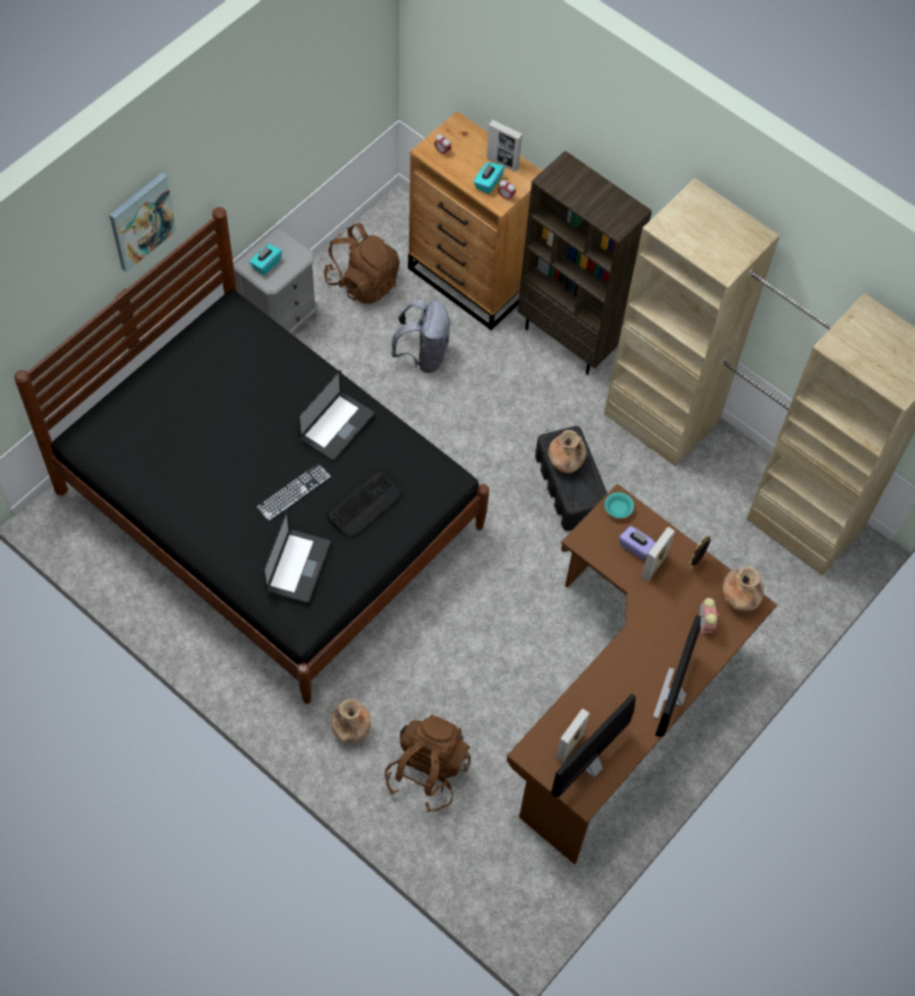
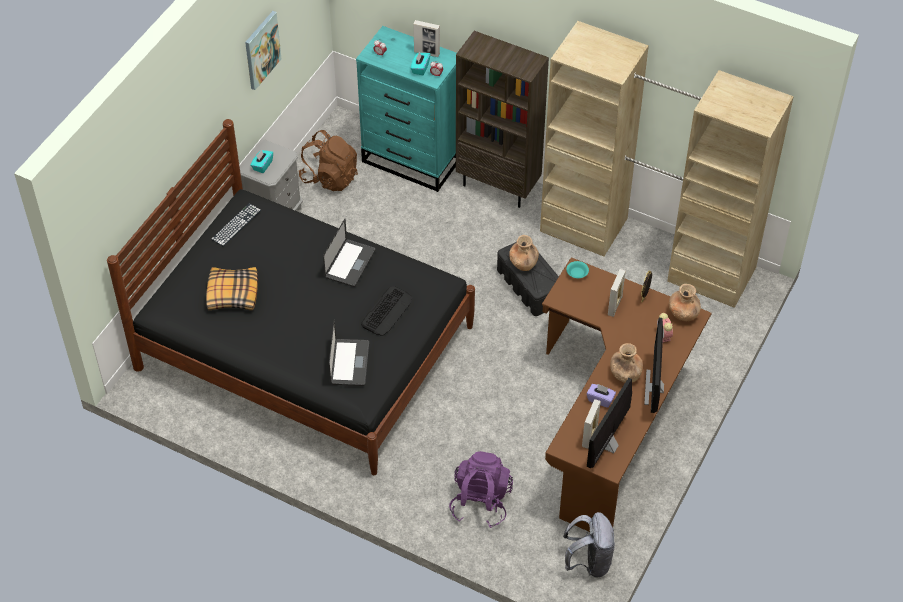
camera: 10 degrees left, 10 degrees down
picture [110,172,177,272] -> picture moved to [245,11,281,90]
keyboard [256,463,331,522] -> keyboard moved to [211,204,261,246]
brown vase [330,699,371,743] -> brown vase moved to [610,343,643,383]
brown backpack [385,714,471,812] -> purple backpack [449,451,513,528]
grey backpack [391,299,451,373] -> grey backpack moved to [563,512,615,578]
brown dresser [408,111,542,330] -> turquoise dresser [356,26,457,192]
purple tissue box [619,526,656,560] -> purple tissue box moved to [586,384,616,408]
none -> pillow [206,267,258,311]

